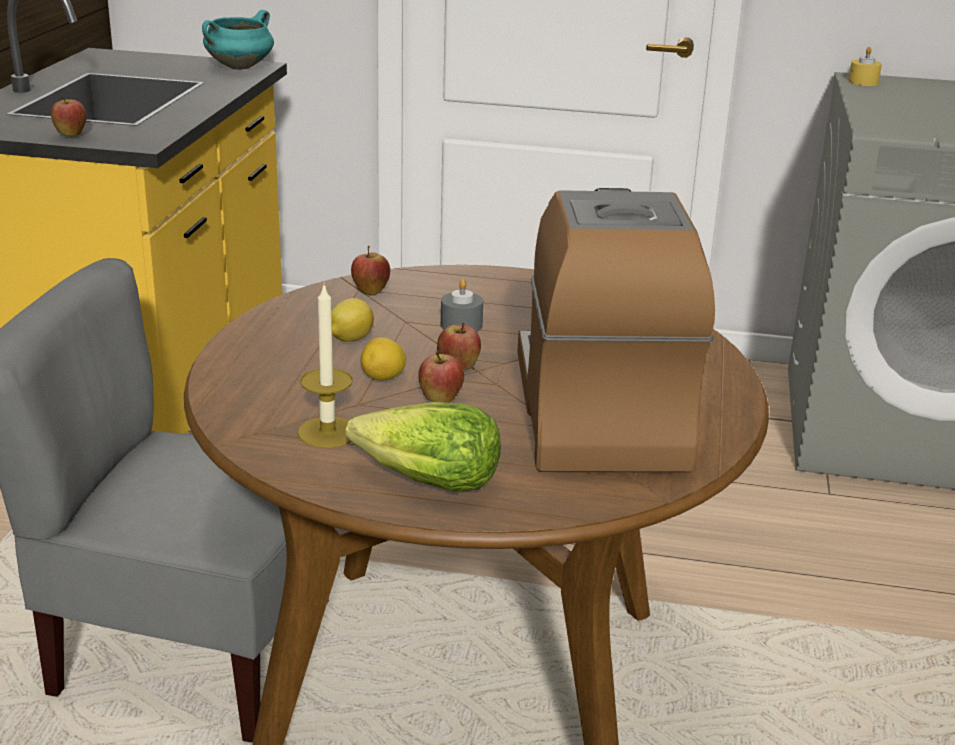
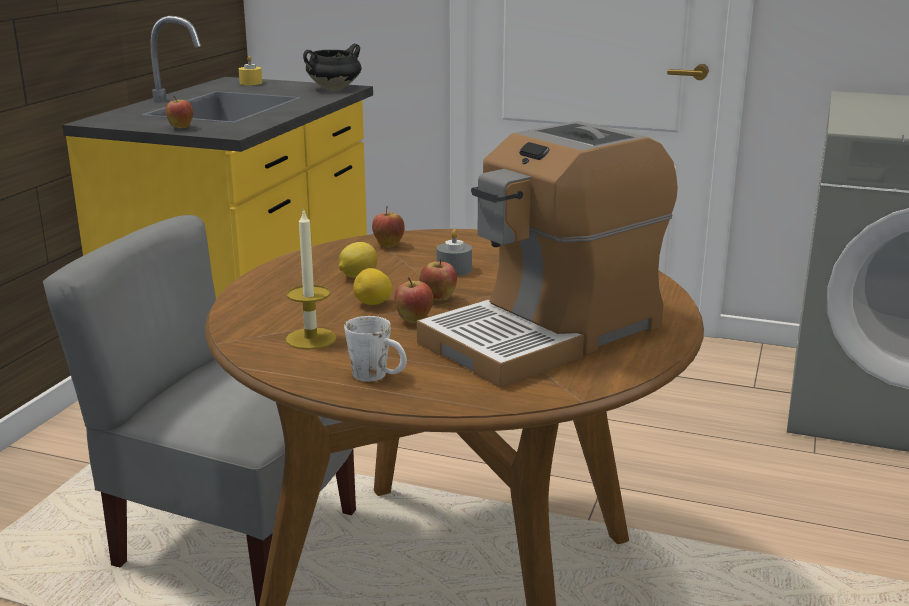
camera: 10 degrees right, 5 degrees down
turquoise cooking pot [202,10,274,70] -> black cooking pot [303,44,362,90]
lettuce [346,402,501,492] -> white mug [344,316,407,382]
coffee machine [517,188,715,473] -> coffee machine turned 135 degrees counterclockwise [417,121,678,388]
yellow candle [848,46,882,86] -> yellow candle moved to [239,56,262,85]

